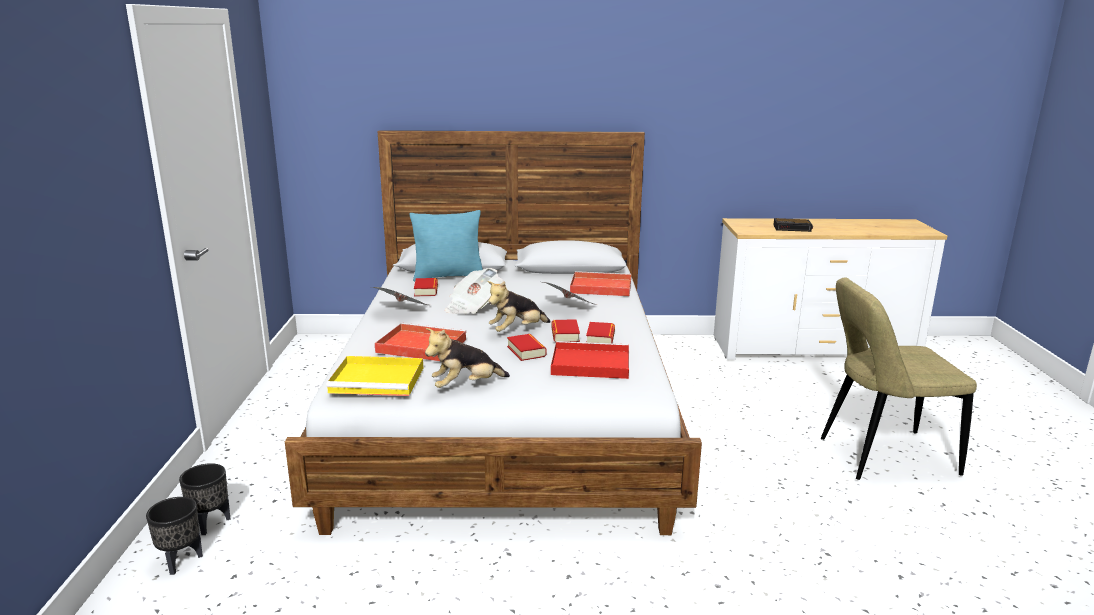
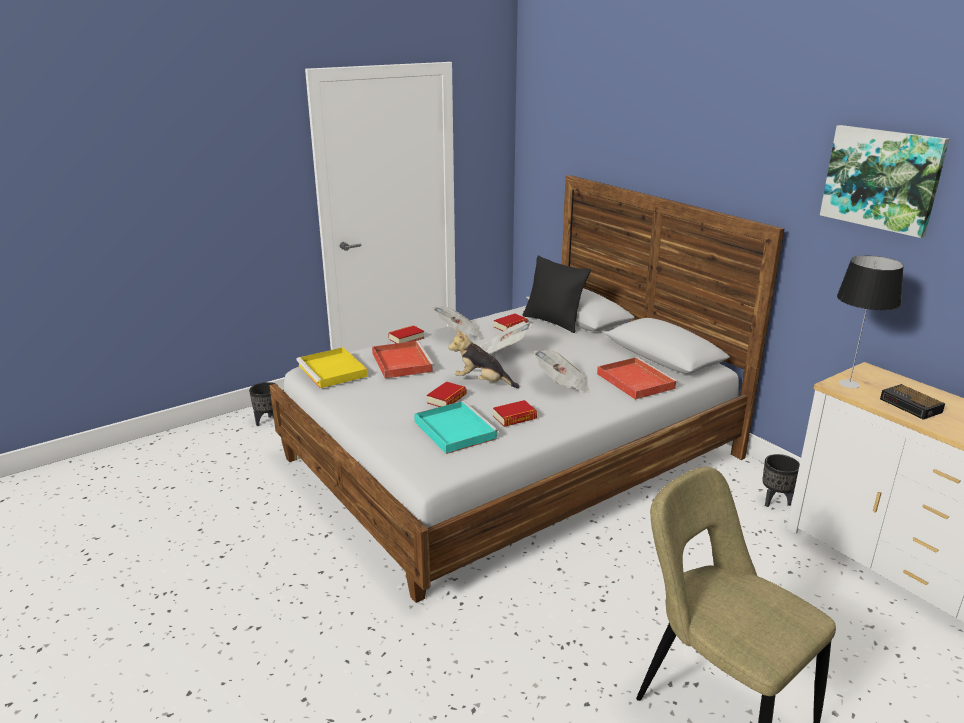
camera: 55 degrees right, 5 degrees up
black planter [146,497,203,575] -> black planter moved to [762,454,800,507]
turquoise pillow [410,210,483,282] -> black pillow [523,255,591,333]
plush toy [425,328,510,388] -> none
book [551,319,580,342] -> book moved to [388,325,424,343]
red tray [551,341,629,379] -> turquoise tray [414,401,499,454]
none -> picture [820,125,949,238]
none -> table lamp [837,255,904,388]

